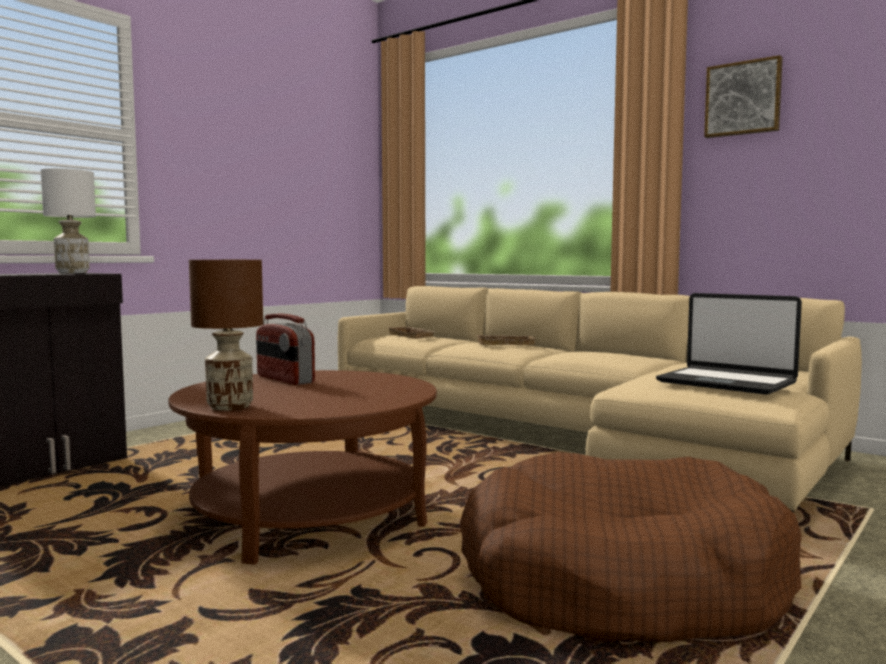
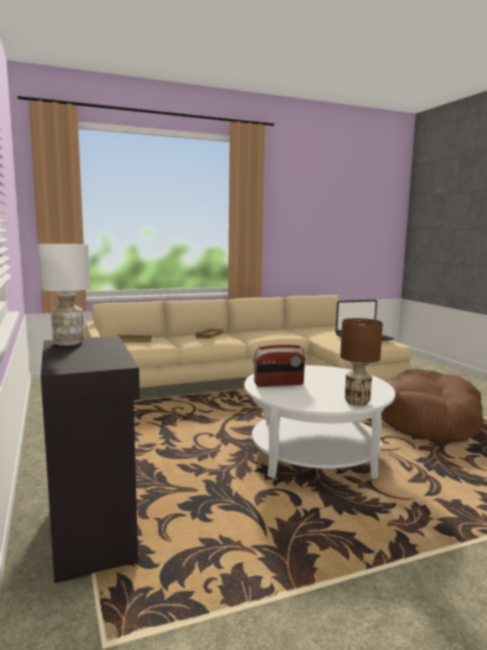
camera: 60 degrees left, 5 degrees up
brown coffee table [168,370,437,565] -> white coffee table [244,365,395,479]
picture [704,55,783,138] -> none

